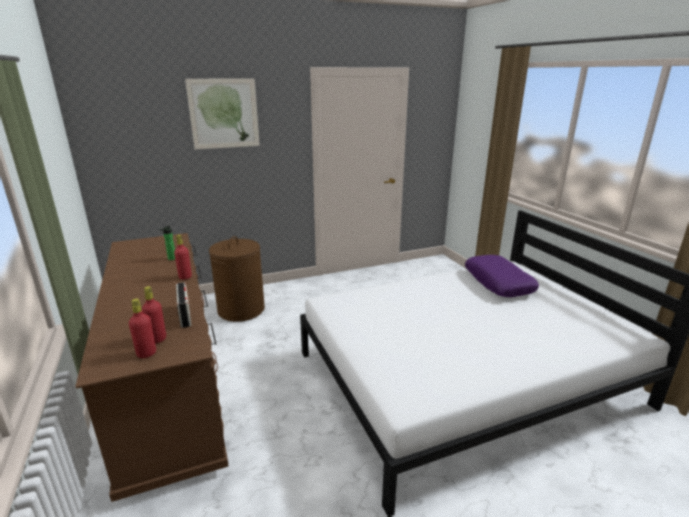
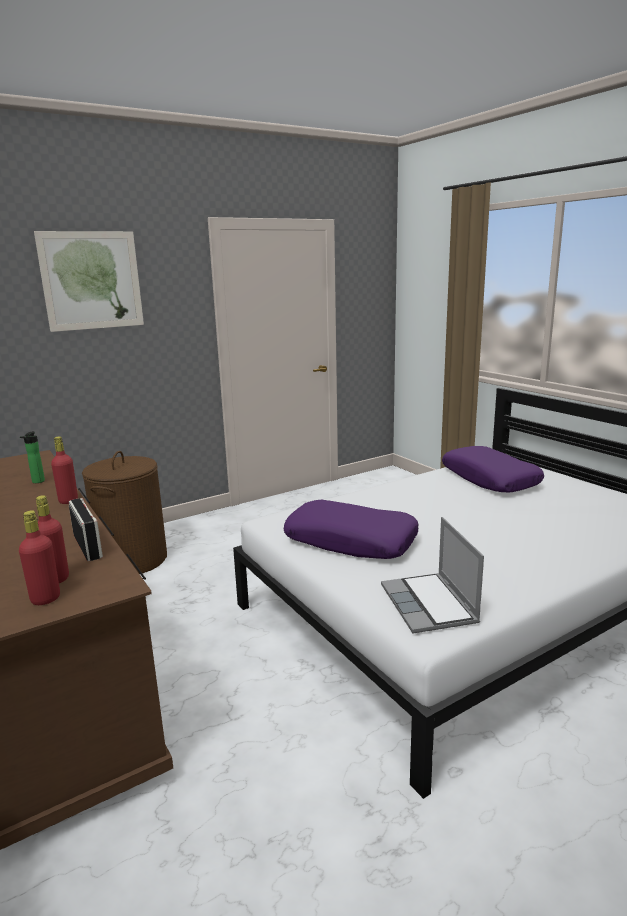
camera: 10 degrees left, 5 degrees down
none -> purple pillow [283,500,419,559]
none -> laptop [381,517,484,633]

